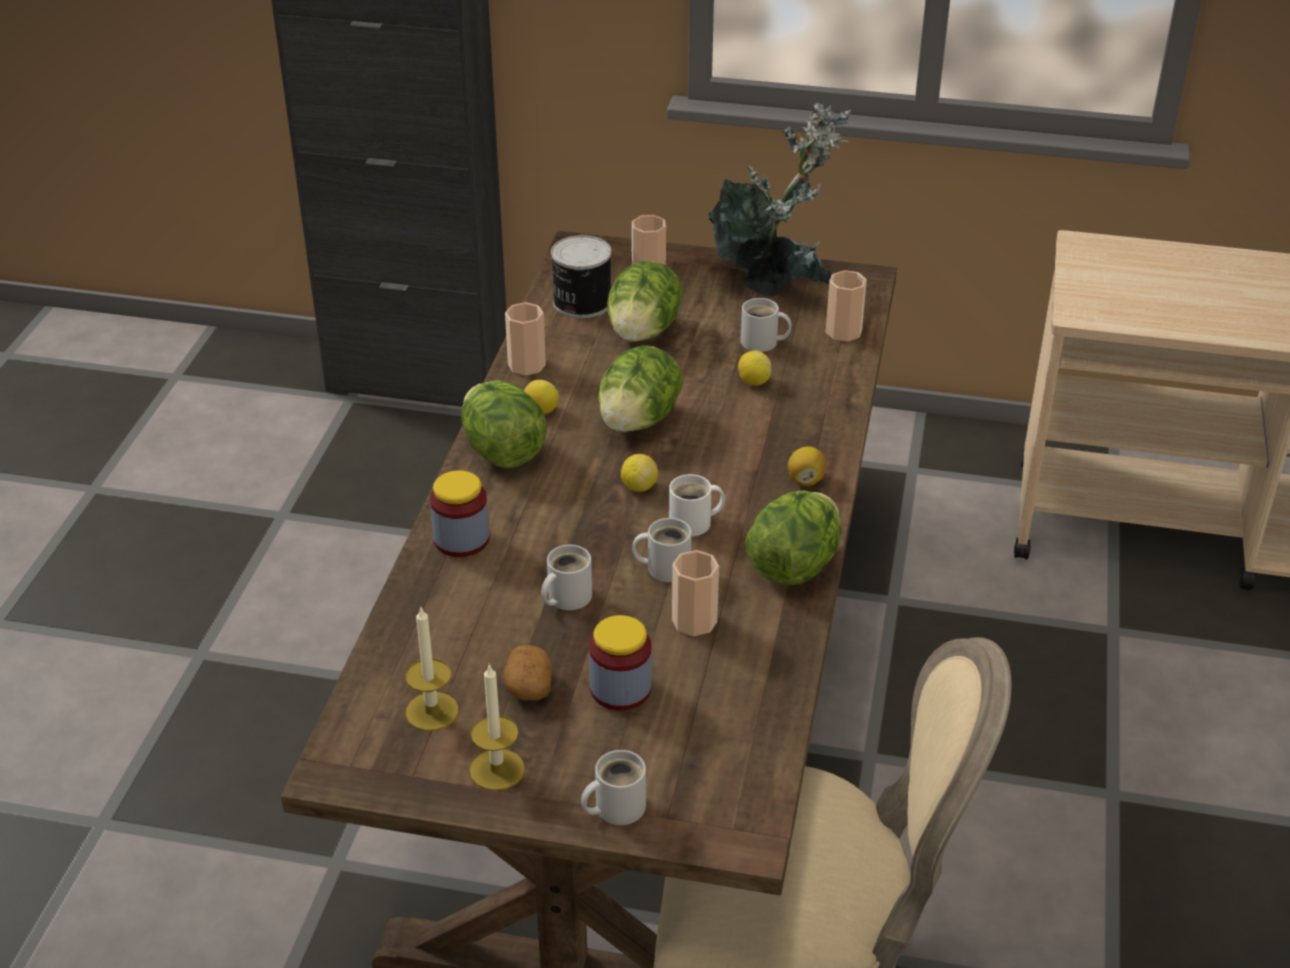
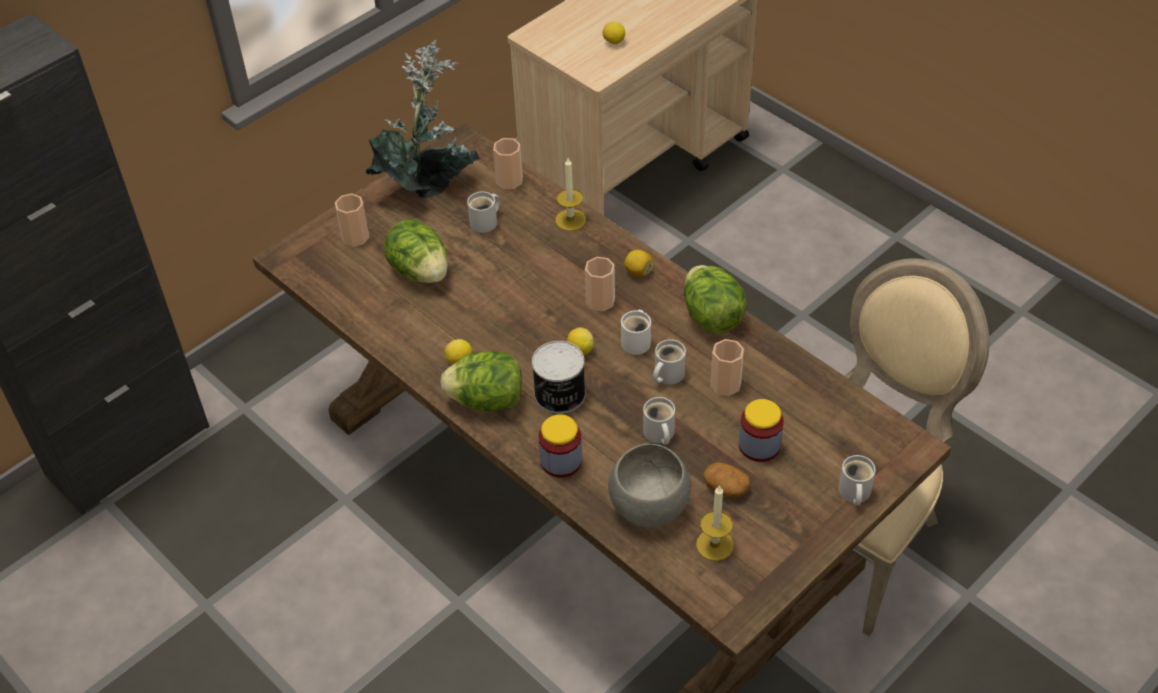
camera: 55 degrees left, 10 degrees up
candle [470,664,525,791] -> candle moved to [556,158,586,231]
cup [505,302,546,375] -> cup moved to [585,257,615,311]
can [551,235,611,318] -> can moved to [532,341,586,414]
lettuce [598,345,683,432] -> none
lemon [738,351,772,386] -> lemon moved to [602,22,625,44]
none -> grey bowl [608,444,691,527]

